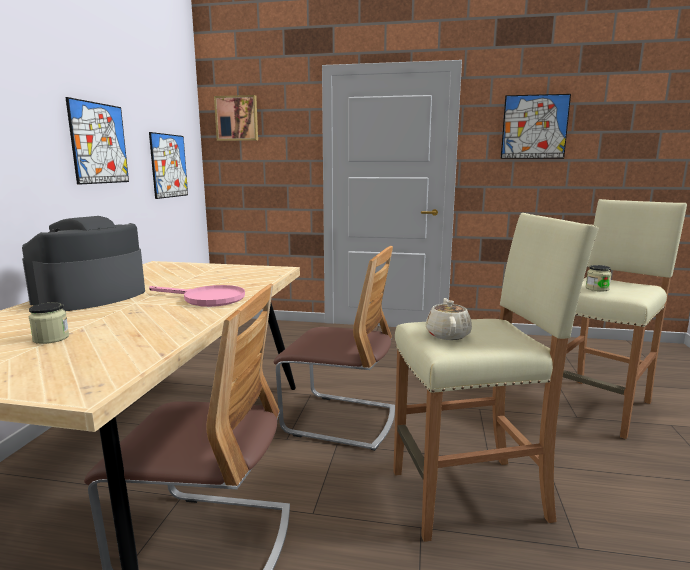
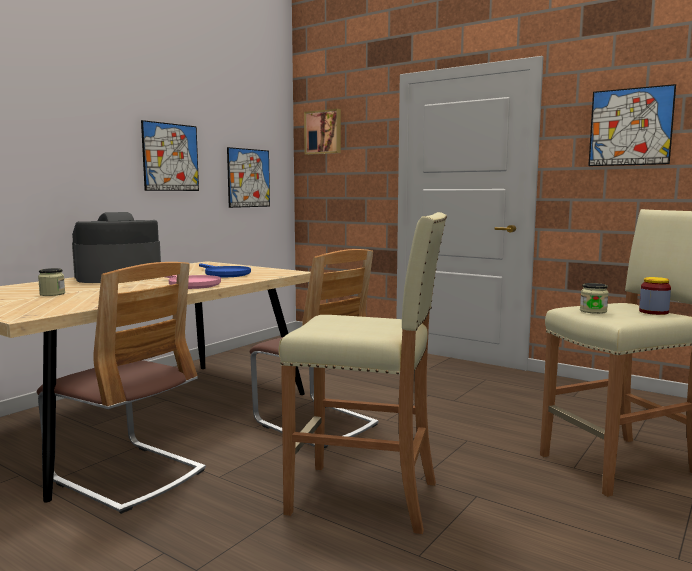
camera: 25 degrees right, 5 degrees down
beige teapot [426,298,472,340] -> none
none -> blue frying pan [199,263,251,277]
none -> jar [639,277,671,315]

